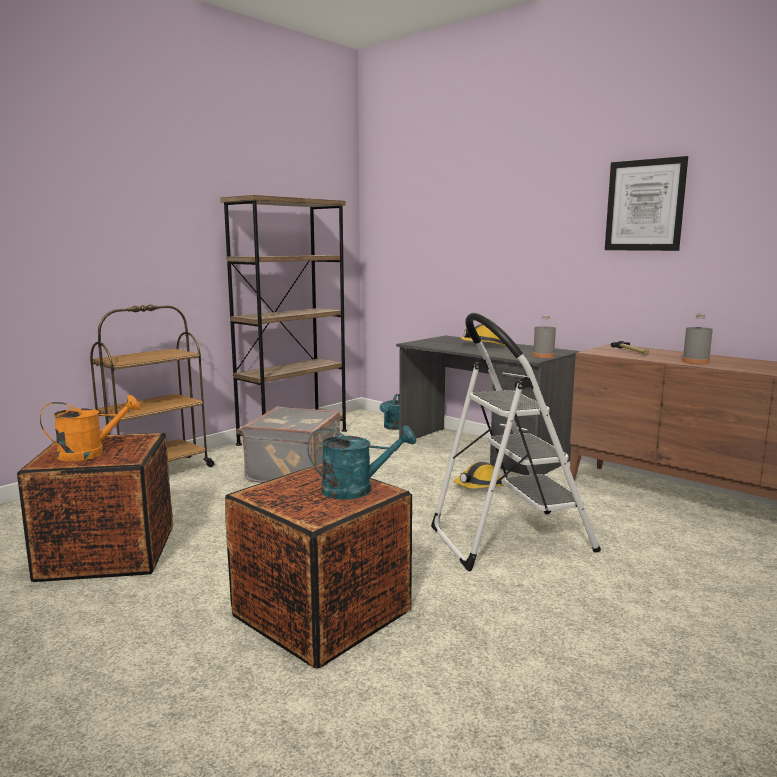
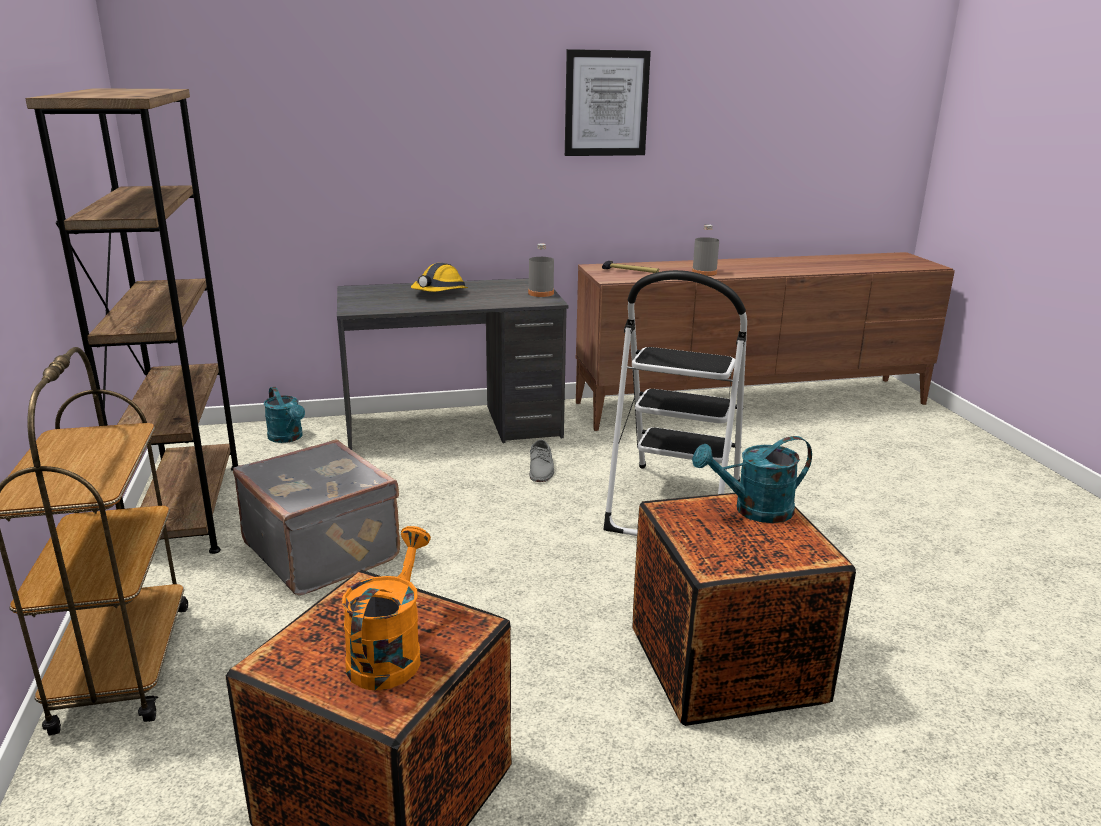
camera: 55 degrees left, 10 degrees up
turquoise watering can [308,425,416,500] -> turquoise watering can turned 135 degrees counterclockwise [692,436,812,523]
hard hat [454,462,504,489] -> grey shoe [529,439,554,482]

